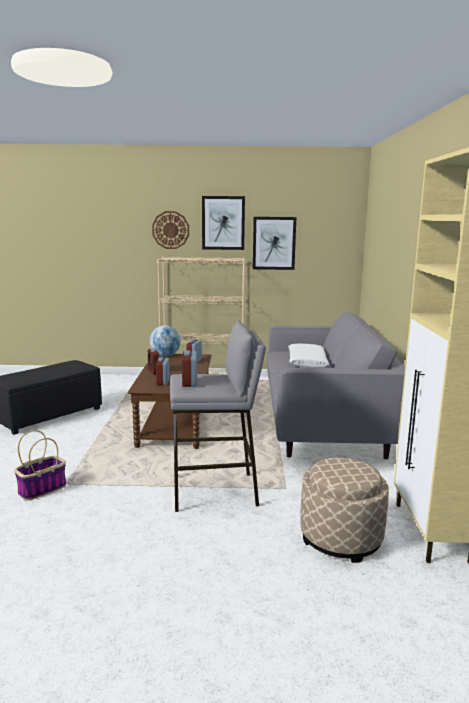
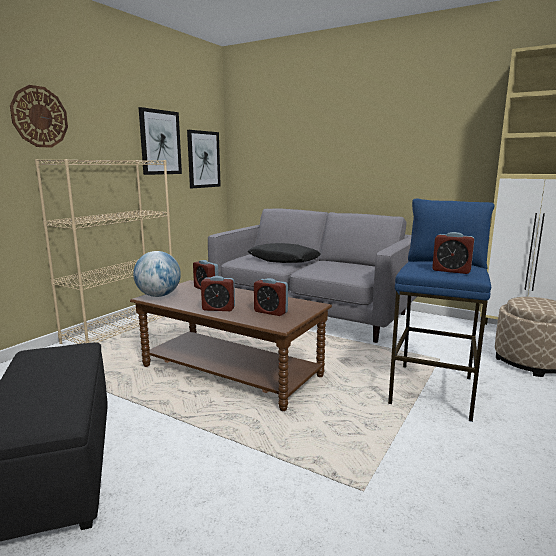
camera: 60 degrees left, 0 degrees up
basket [14,430,66,500] -> none
grey stool [170,320,266,512] -> blue stool [388,198,495,422]
picture [202,196,245,250] -> picture moved to [187,130,221,188]
white pillow [288,343,329,368] -> black pillow [248,243,321,263]

